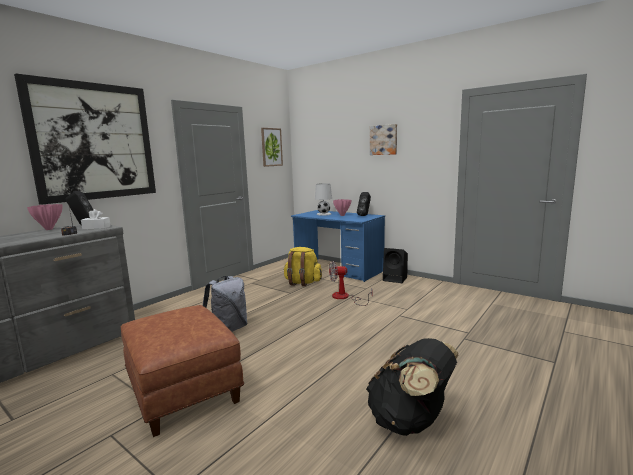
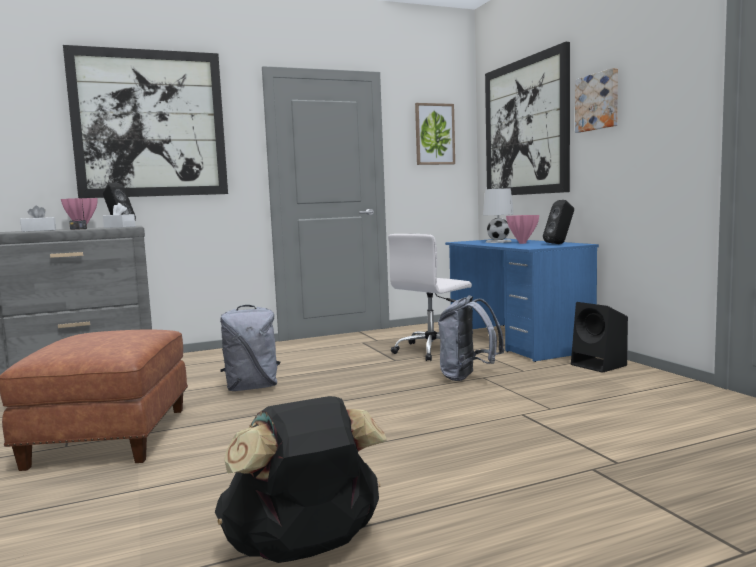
camera: 30 degrees right, 5 degrees down
yellow backpack [284,247,322,286] -> white office chair [388,234,472,361]
fan [329,261,372,306] -> grey backpack [438,295,504,381]
none -> white tissue box [20,206,56,232]
none -> picture [485,42,570,195]

